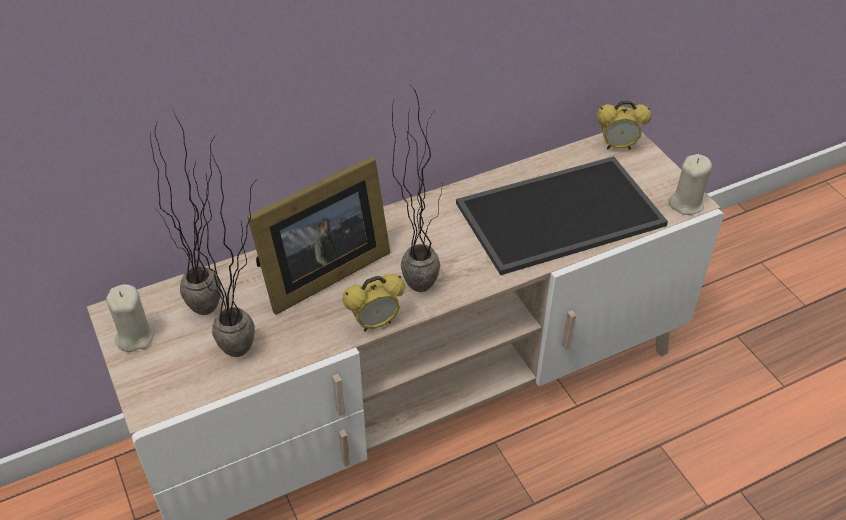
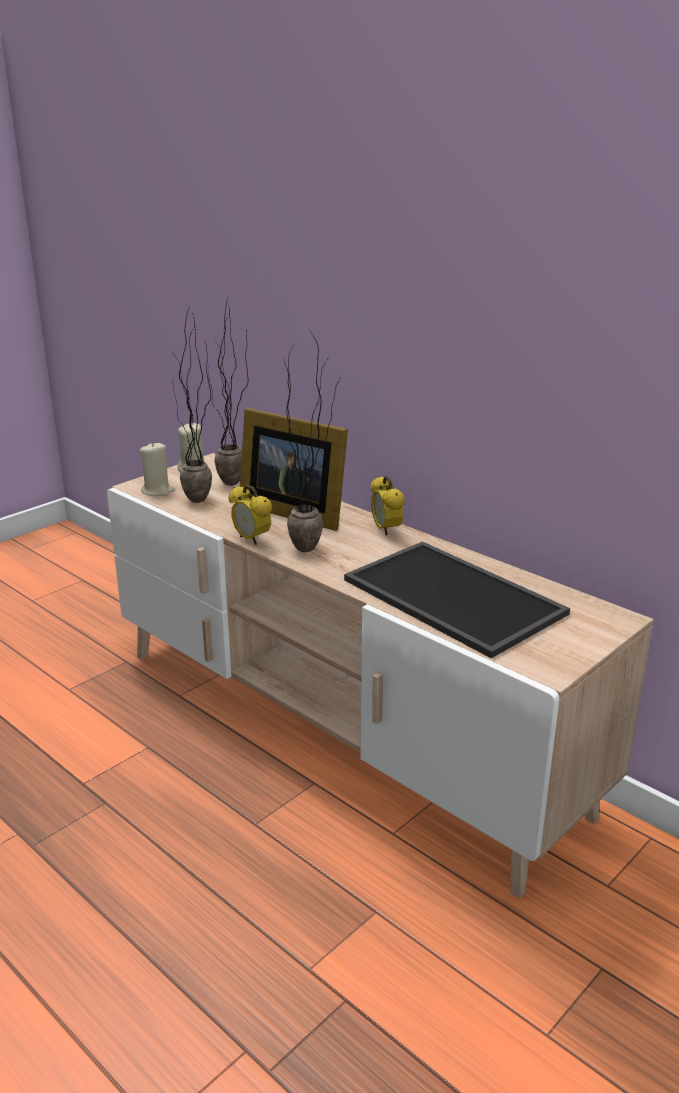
camera: 70 degrees right, 20 degrees down
alarm clock [597,101,651,150] -> alarm clock moved to [371,476,404,536]
beige candle [668,154,712,215] -> beige candle moved to [140,442,175,496]

